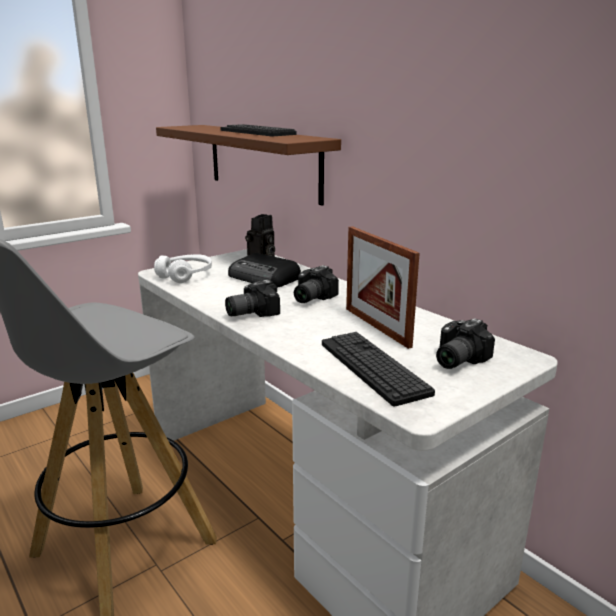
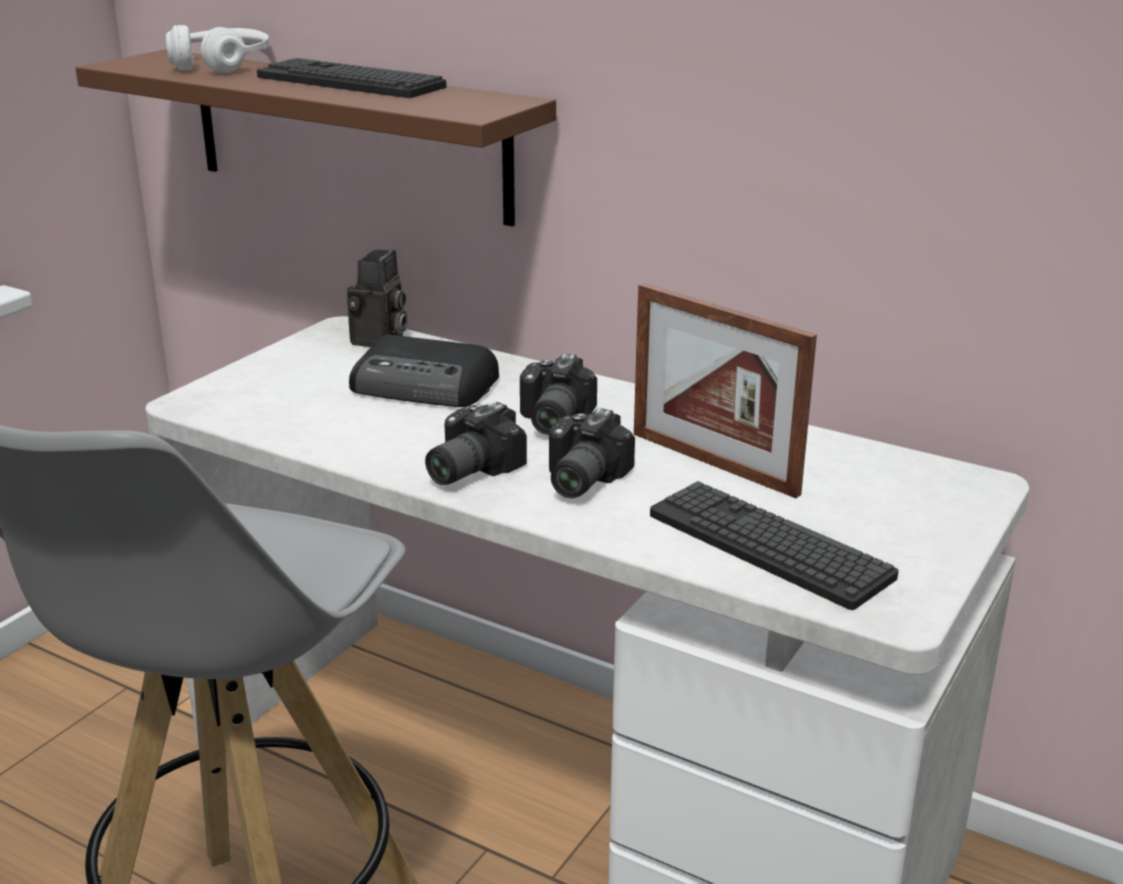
camera: 20 degrees left, 5 degrees up
white headphones [154,254,212,283] -> white headphones moved to [166,25,270,73]
camera [436,318,495,369] -> camera moved to [549,408,635,498]

